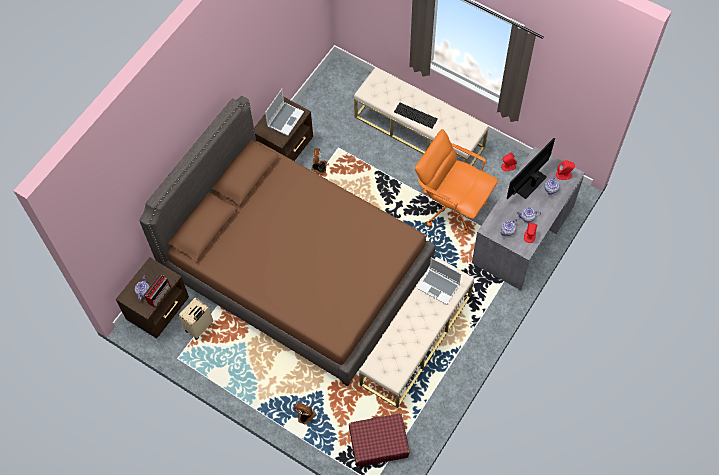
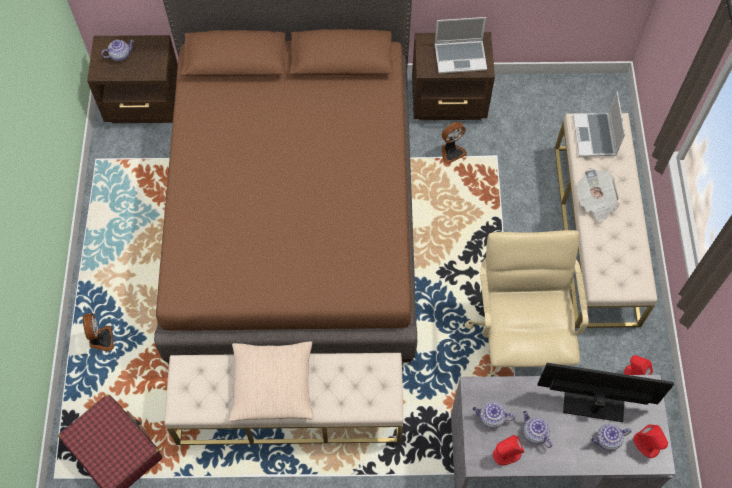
camera: 55 degrees right, 0 degrees up
radio [144,275,171,308] -> none
beige suitcase [179,297,213,340] -> none
keyboard [394,103,438,128] -> newspaper [577,168,620,222]
orange office chair [415,129,498,234] -> beige office chair [465,230,588,377]
laptop [417,257,461,305] -> laptop moved to [573,92,625,157]
none -> beige pillow [229,341,314,422]

